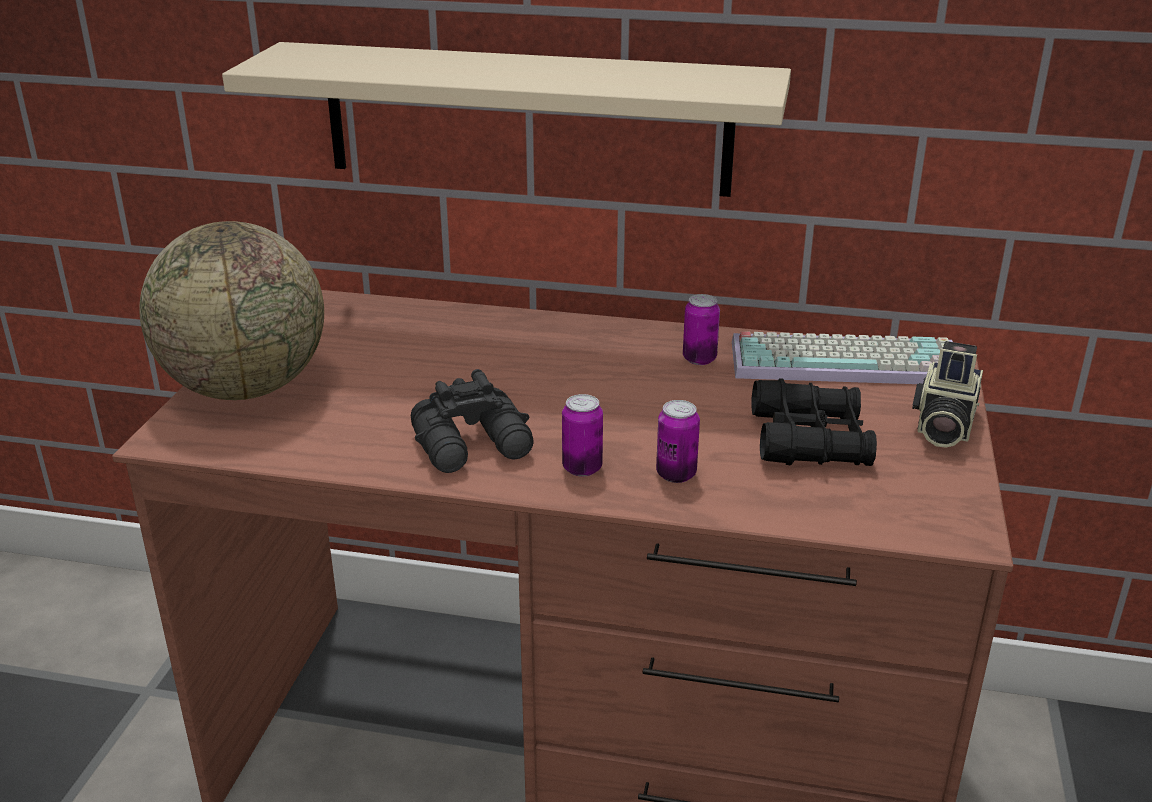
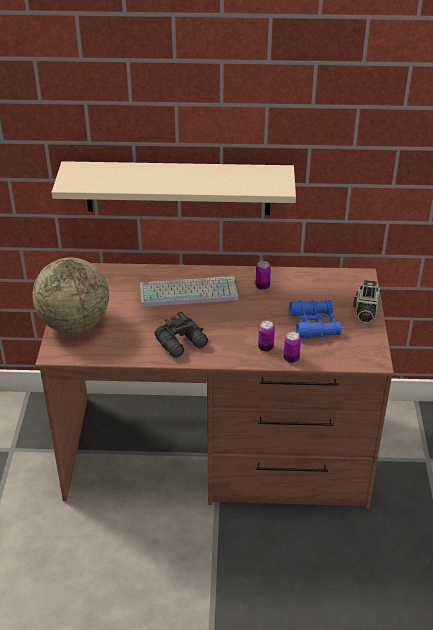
camera: 10 degrees left, 10 degrees up
can [562,394,603,477] -> can moved to [283,332,301,363]
keyboard [732,331,953,384] -> keyboard moved to [140,276,238,307]
black binoculars [751,378,877,466] -> blue binoculars [289,300,341,339]

